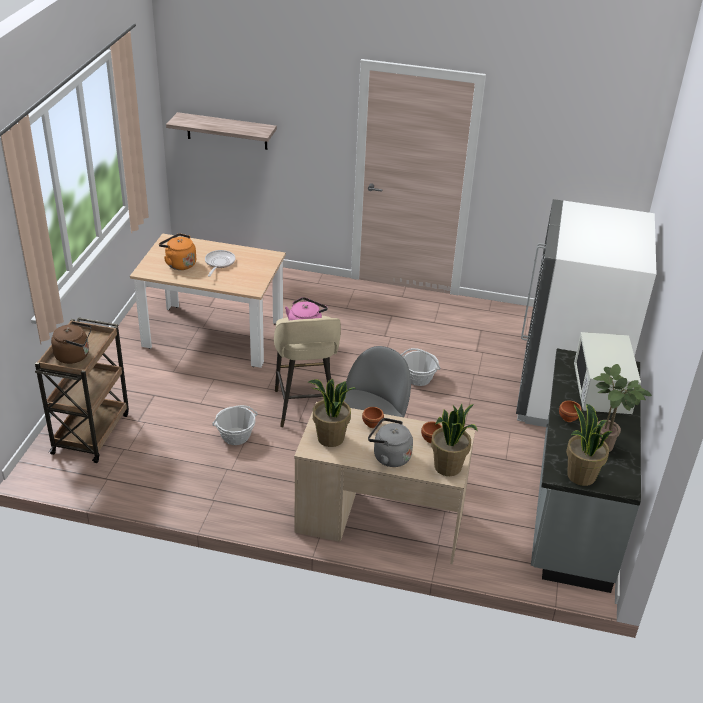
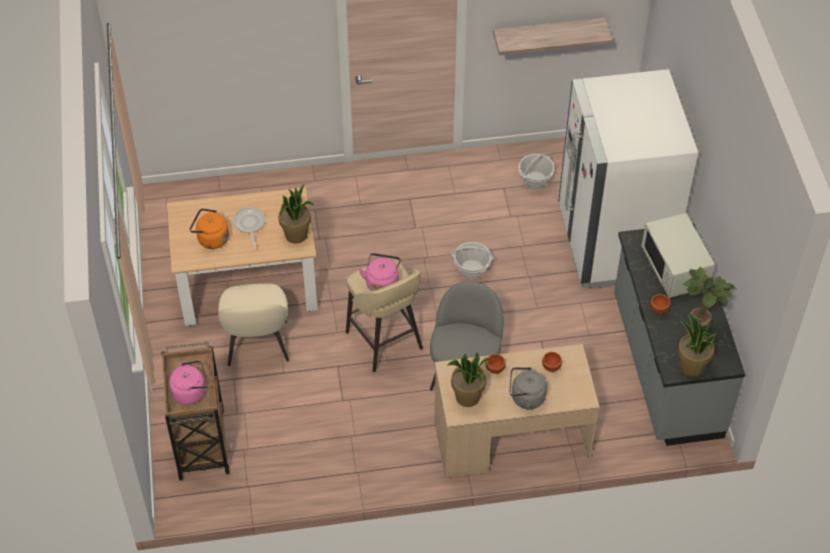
camera: 20 degrees left, 15 degrees up
brown kettle [51,321,92,364] -> pink kettle [169,360,208,405]
shelf [166,112,277,150] -> shelf moved to [493,18,613,55]
basket [212,405,258,445] -> basket moved to [518,153,554,189]
potted plant [431,404,477,476] -> potted plant moved to [278,184,314,244]
none -> beige chair [218,283,289,366]

